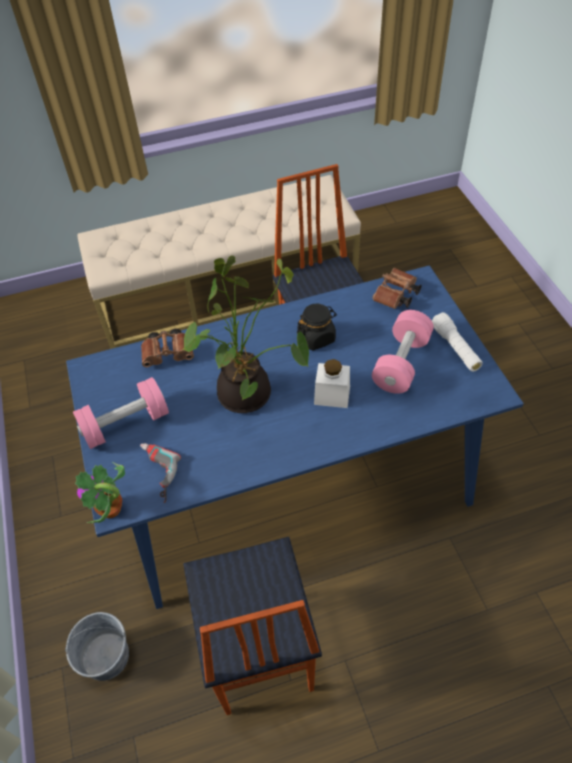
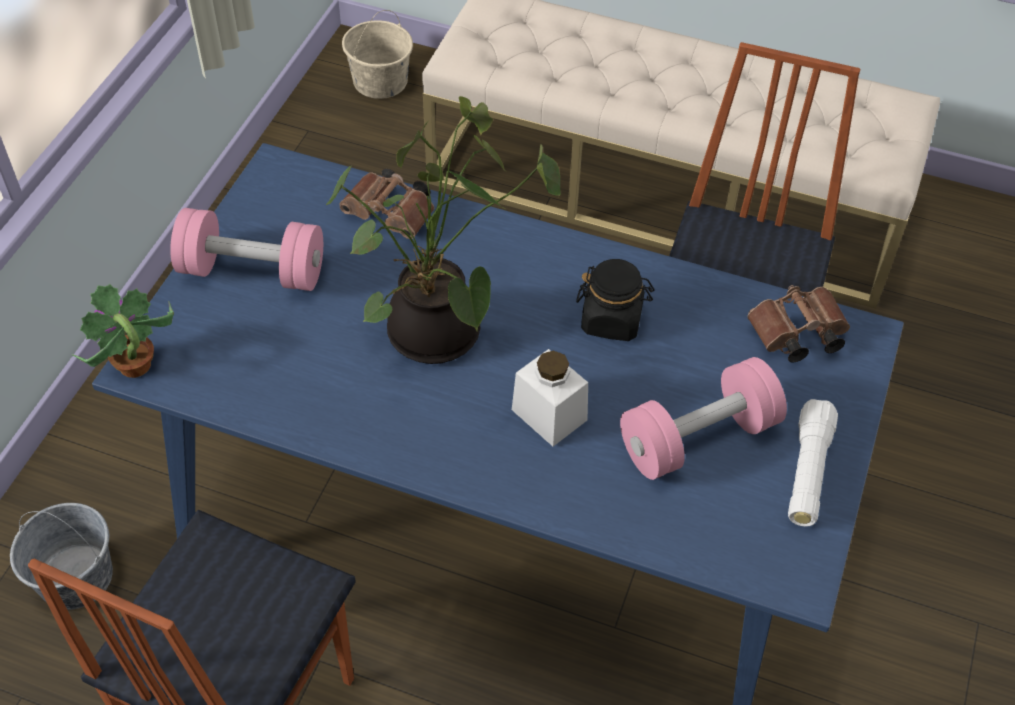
camera: 35 degrees right, 0 degrees up
power drill [140,443,181,503] -> none
none -> beige bucket [342,10,413,99]

